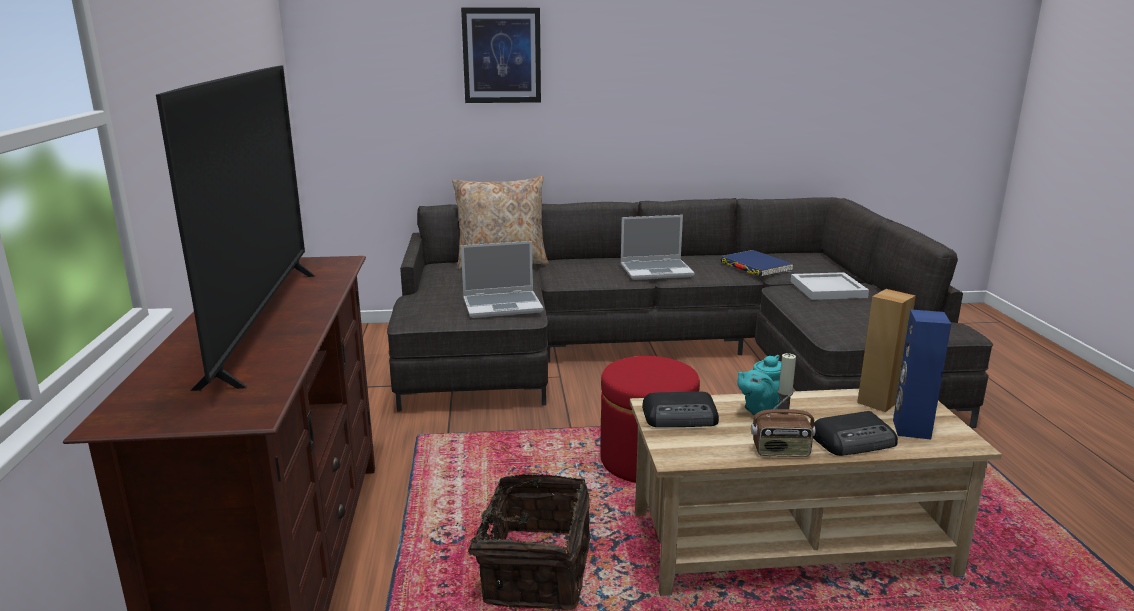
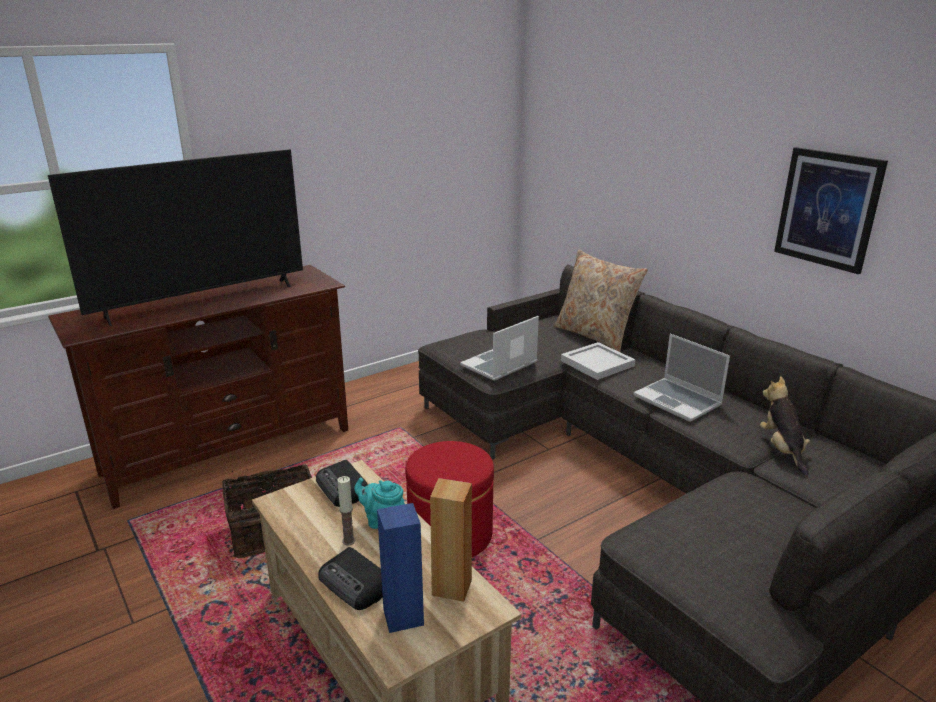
camera: 60 degrees right, 5 degrees up
picture [461,8,541,103] -> picture moved to [774,147,888,274]
laptop [461,241,543,318] -> laptop turned 90 degrees clockwise [460,316,539,381]
blue book [720,250,794,277] -> plush toy [760,376,810,476]
radio [751,390,815,457] -> none
white tray [791,272,869,300] -> white tray moved to [561,342,635,380]

